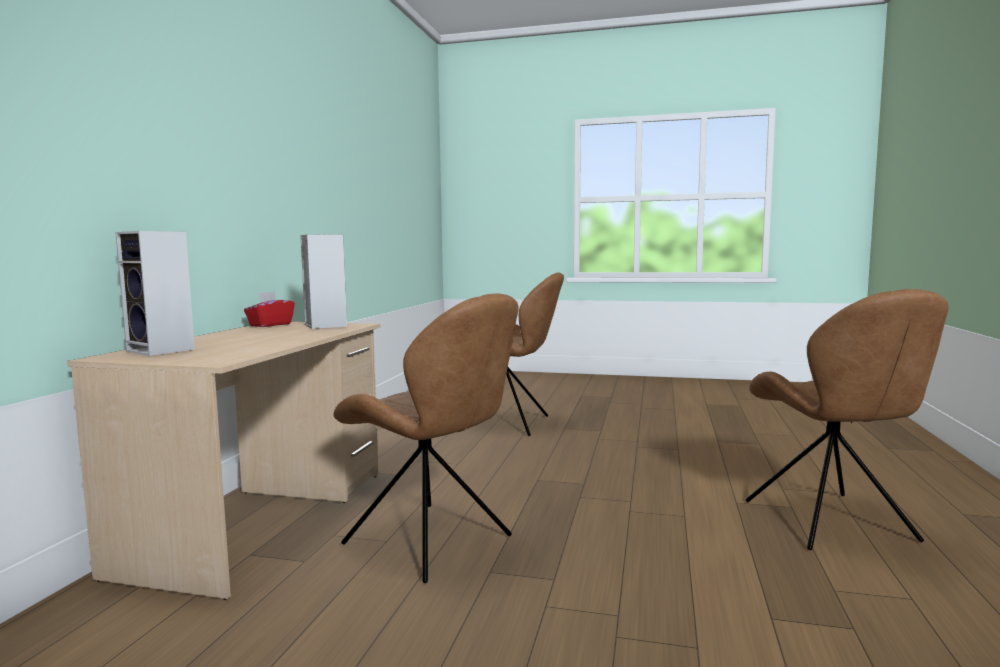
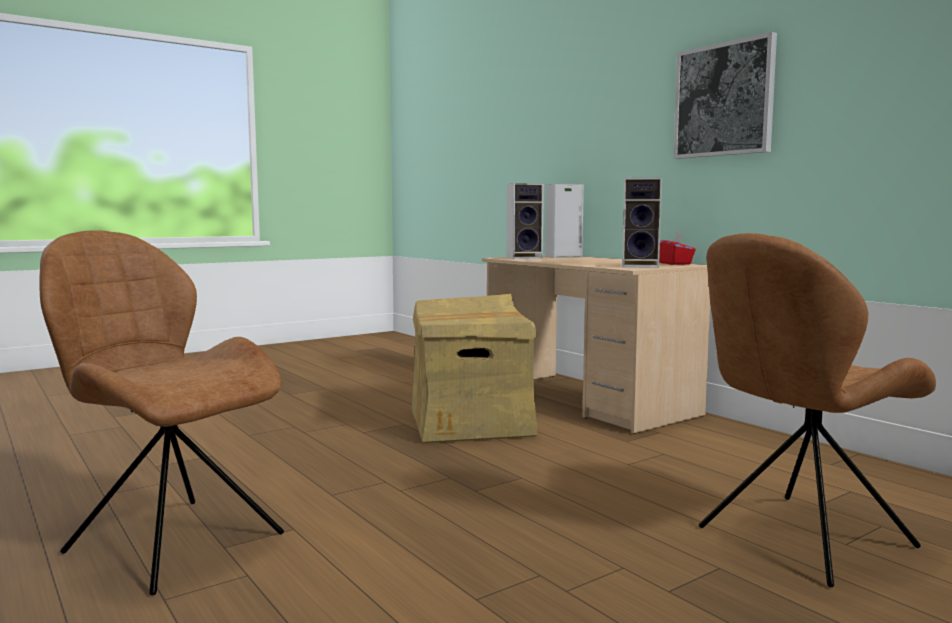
camera: 130 degrees right, 0 degrees up
brown chair [333,293,519,583] -> cardboard box [412,294,538,443]
none -> speaker [506,183,544,259]
none -> picture [673,32,777,159]

